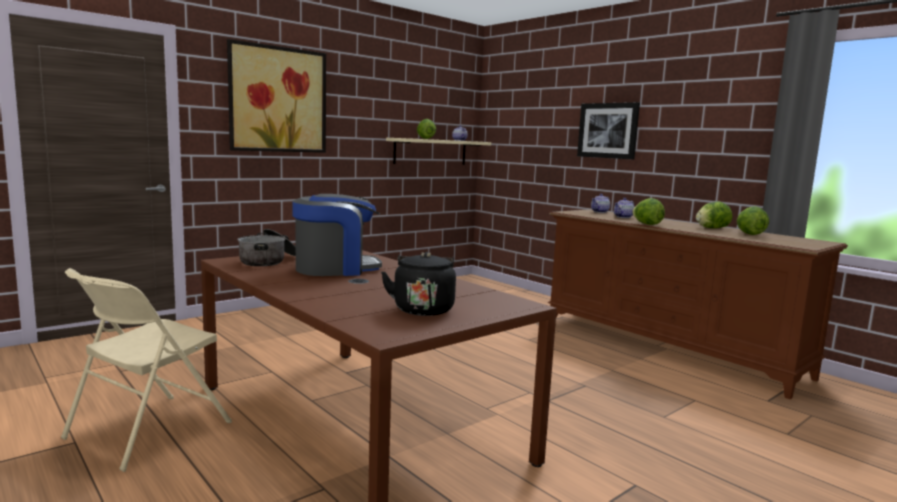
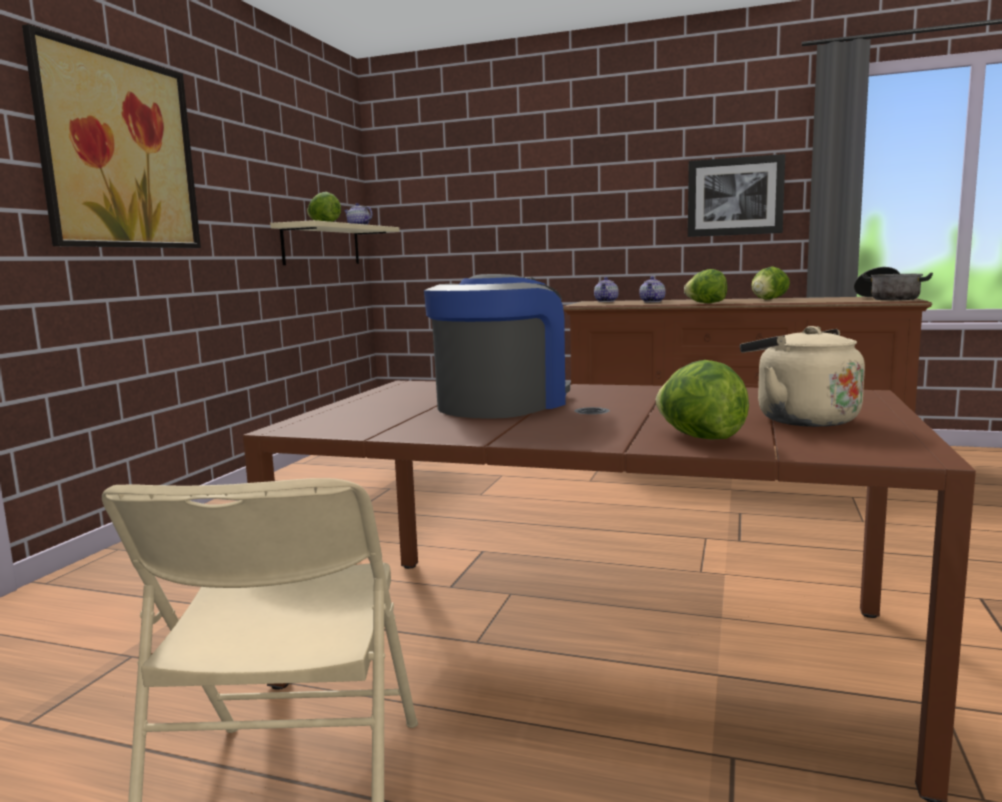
camera: 30 degrees left, 0 degrees up
cooking pot [237,229,296,266] -> cooking pot moved to [854,267,933,300]
black kettle [381,252,456,316] -> beige kettle [740,326,865,427]
picture [577,102,640,160] -> picture moved to [688,154,785,237]
lettuce [737,206,769,235] -> lettuce moved to [656,360,749,440]

